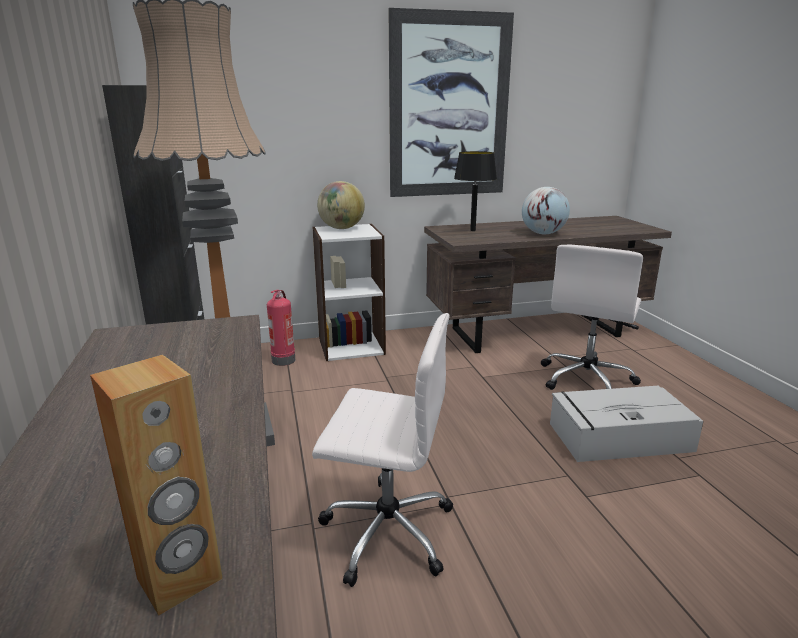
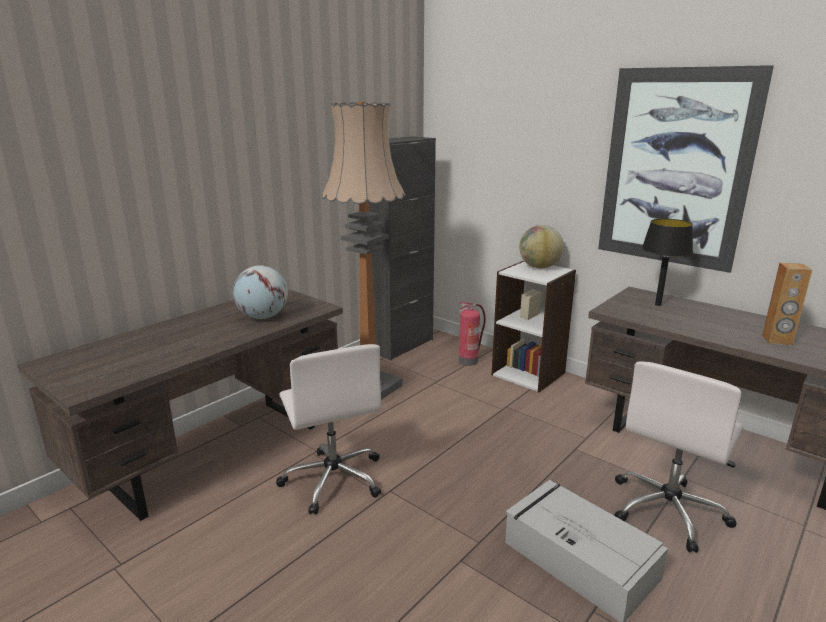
camera: 55 degrees right, 0 degrees up
brown speaker [90,355,223,616] -> brown speaker moved to [762,263,812,345]
globe [522,187,570,234] -> globe moved to [233,266,288,319]
white office chair [541,245,643,390] -> white office chair turned 45 degrees counterclockwise [614,362,744,553]

